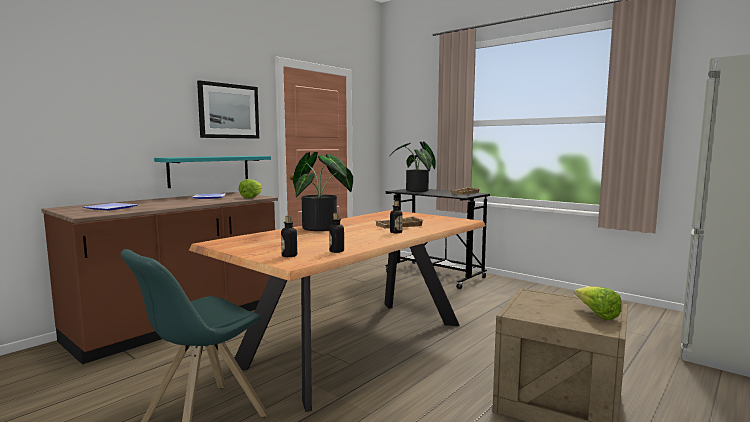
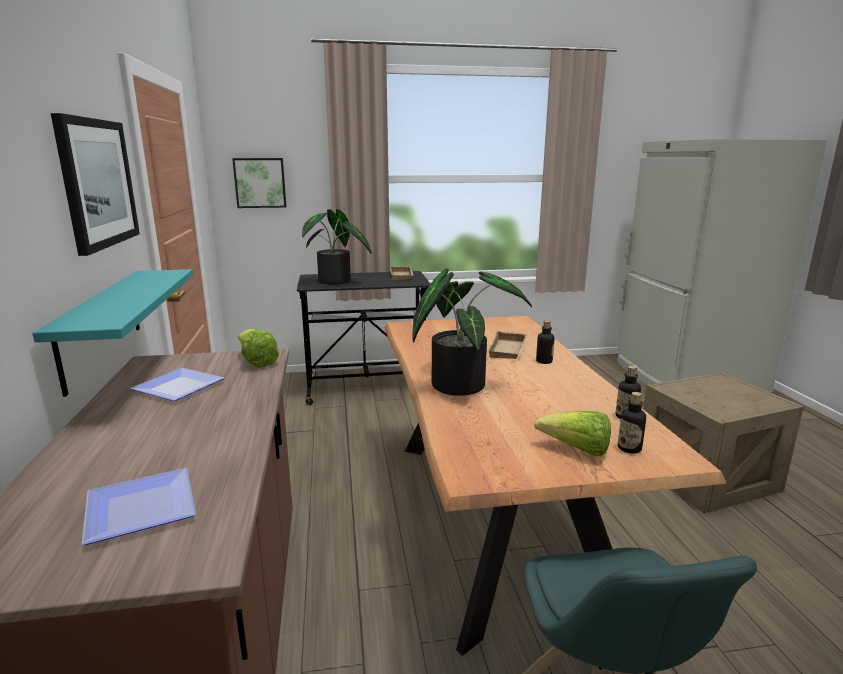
camera: 50 degrees left, 10 degrees up
lettuce [574,286,622,320] -> lettuce moved to [534,411,611,456]
none -> picture [232,158,287,208]

